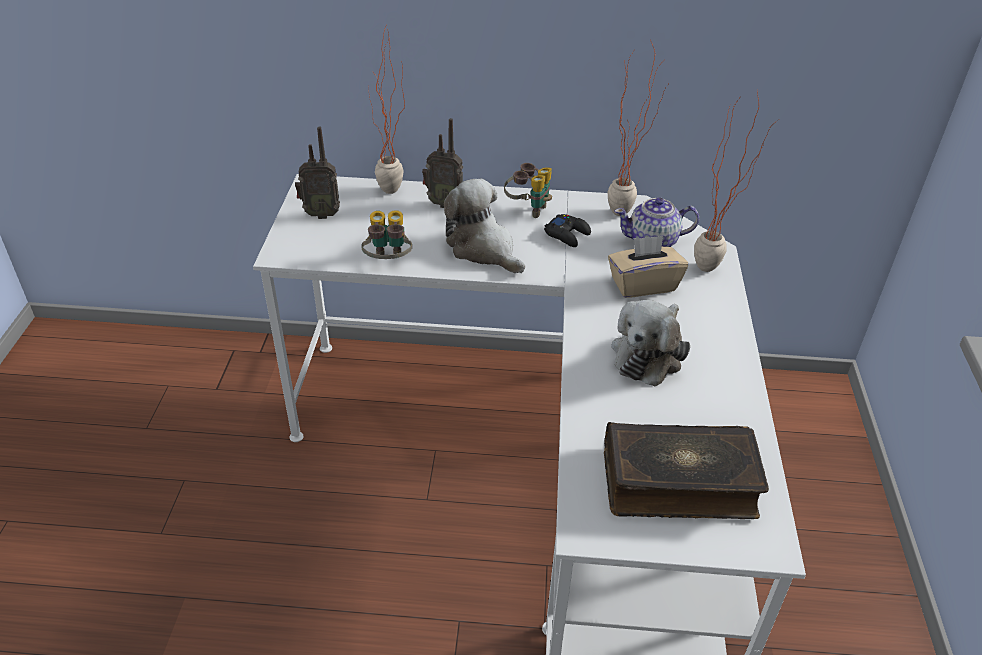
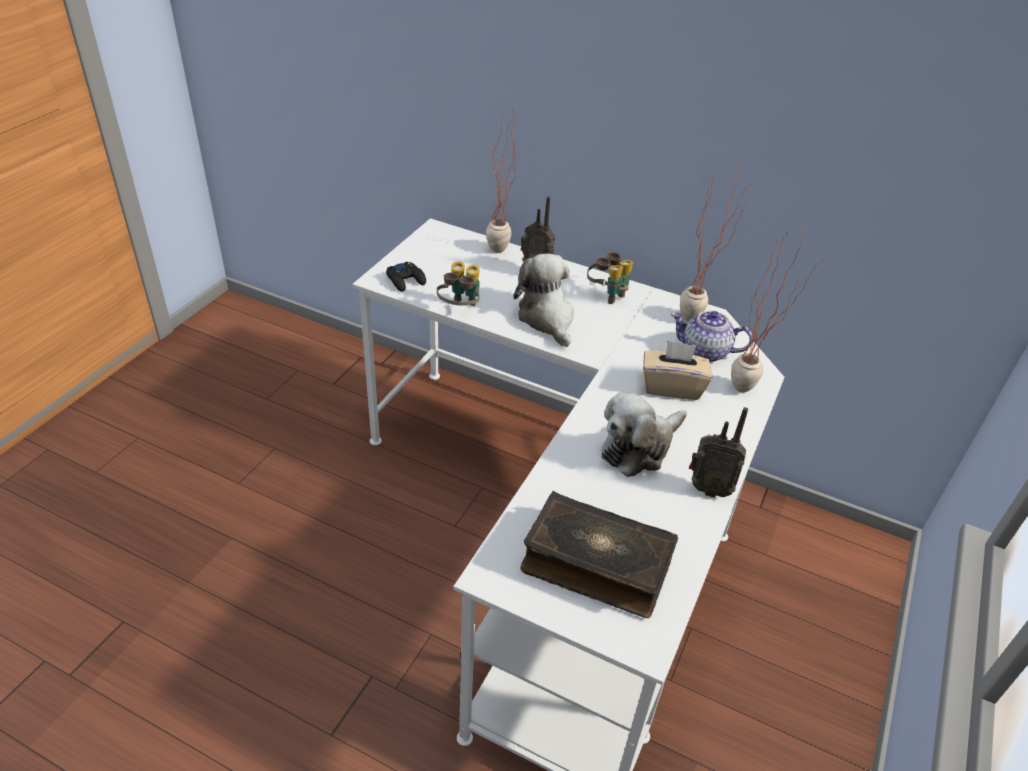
camera: 20 degrees right, 0 degrees up
radio [295,127,340,219] -> radio moved to [689,407,748,498]
black game controller [544,214,591,247] -> black game controller moved to [386,262,426,292]

